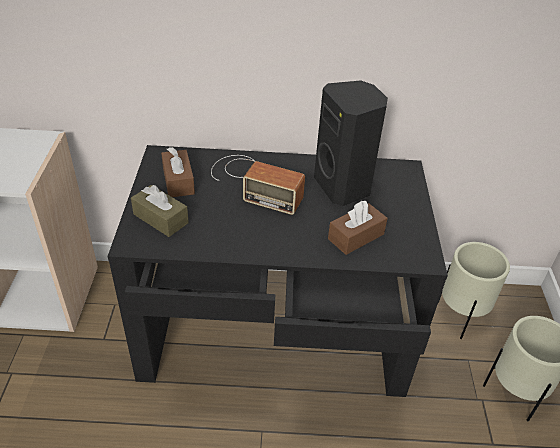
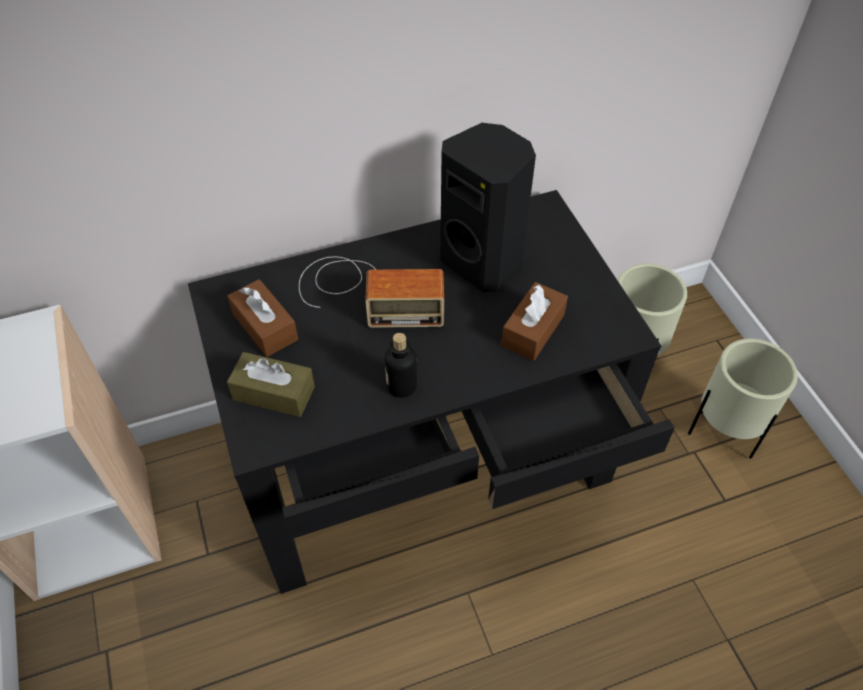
camera: 20 degrees left, 10 degrees up
none -> bottle [385,333,417,398]

